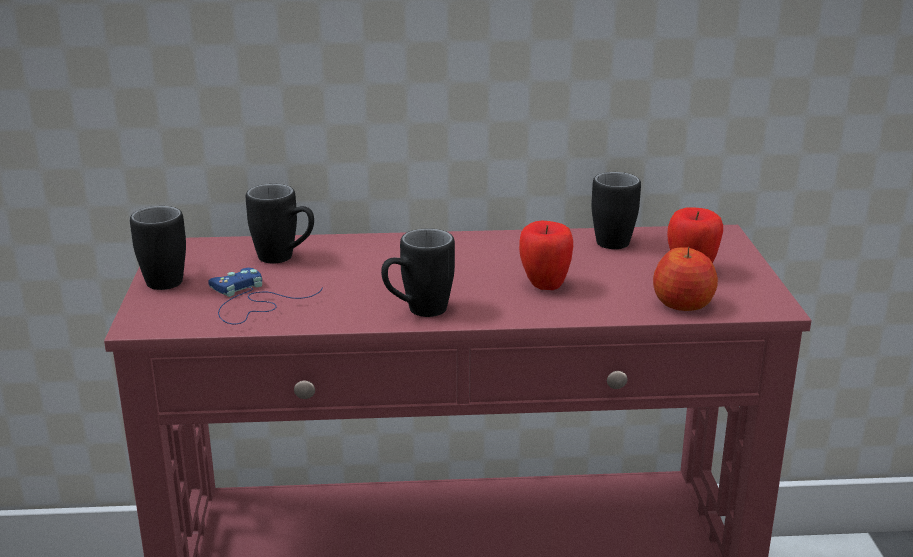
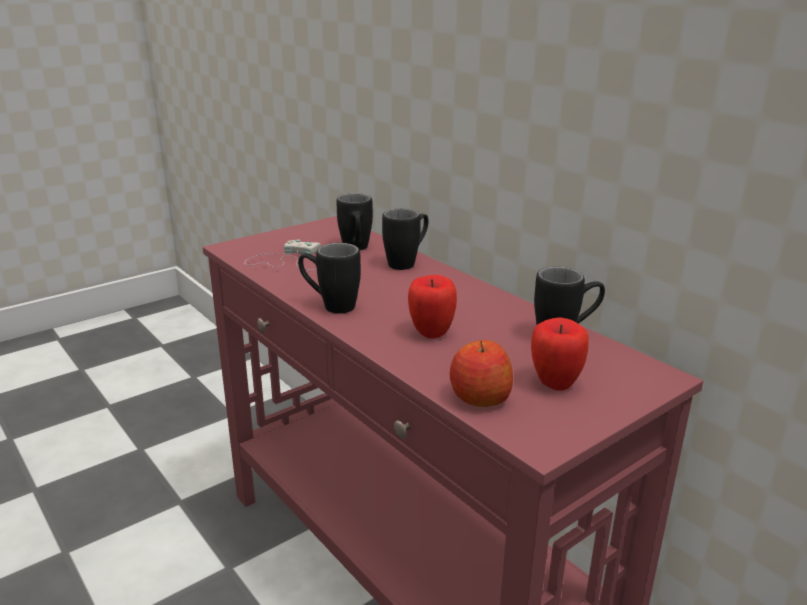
camera: 55 degrees right, 0 degrees up
black mug [130,206,186,290] -> black mug moved to [382,208,428,270]
blue game controller [208,268,323,324] -> white game controller [244,240,321,270]

